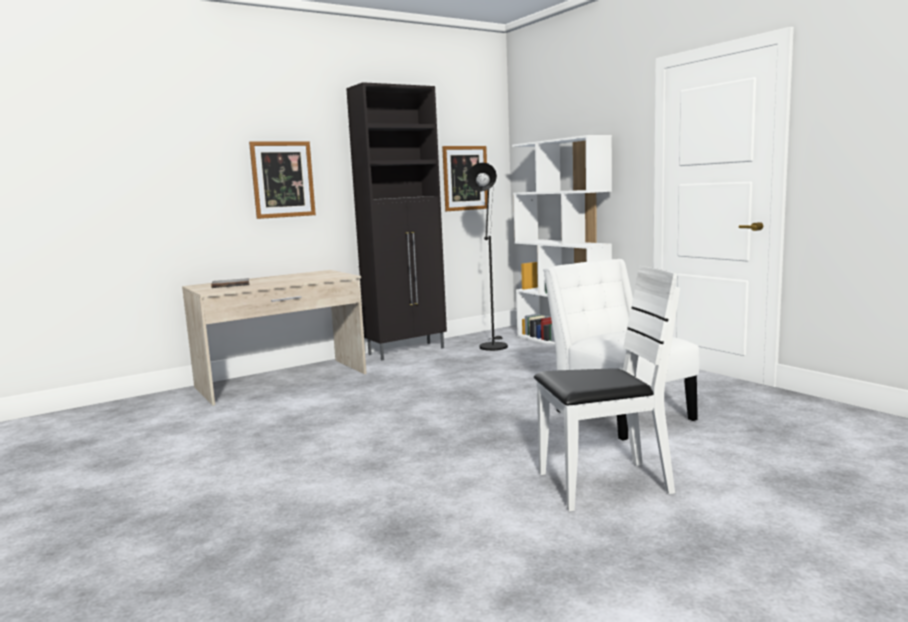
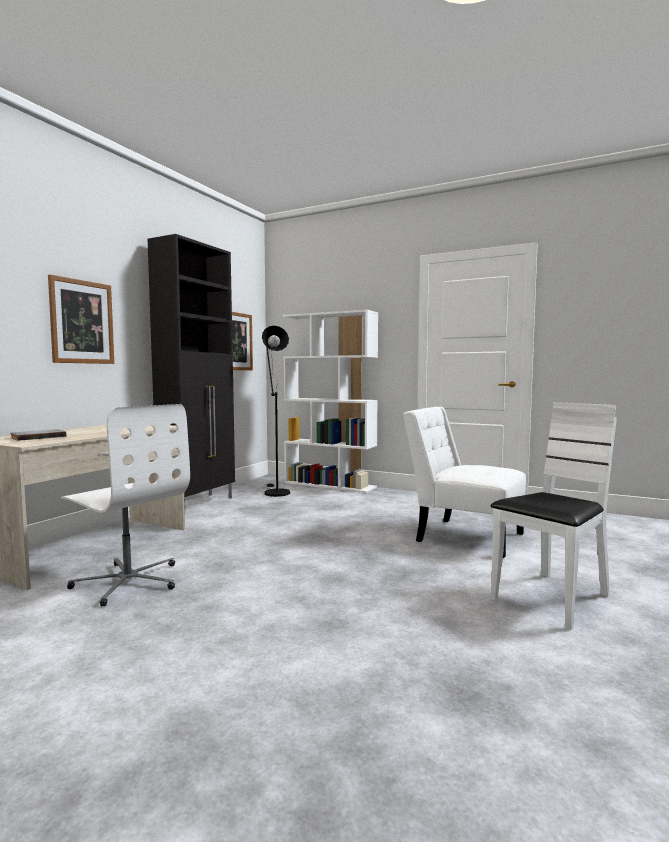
camera: 30 degrees left, 5 degrees down
none -> white office chair [61,404,190,606]

